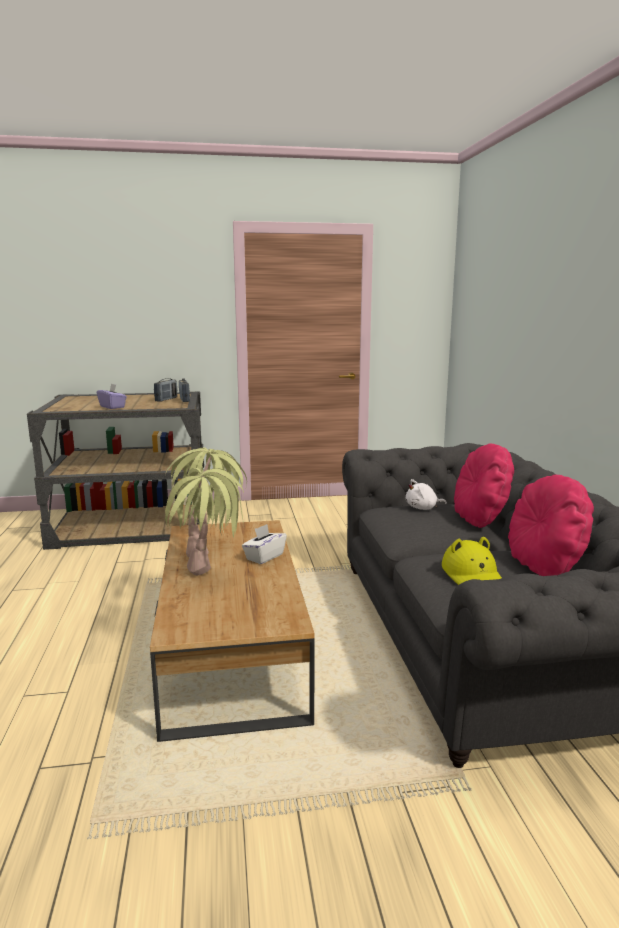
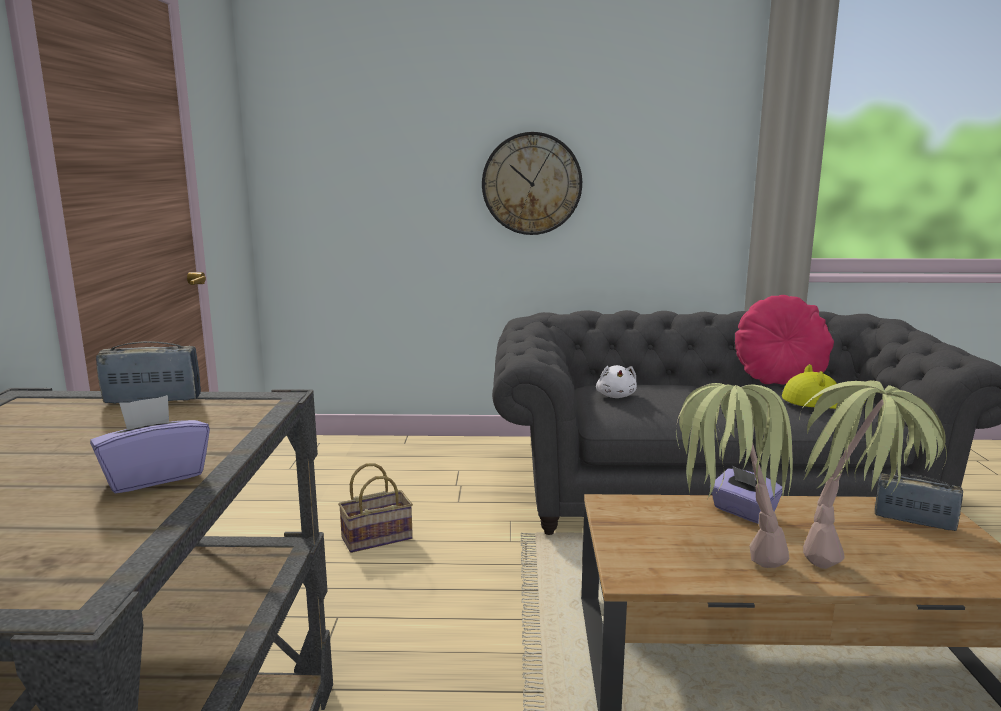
camera: 80 degrees left, 0 degrees up
radio [154,378,177,402] -> radio moved to [875,473,963,531]
white tissue box [242,524,287,564] -> purple tissue box [710,466,782,524]
pink pillow [454,444,514,528] -> none
none -> basket [338,463,413,553]
none -> wall clock [482,132,582,235]

